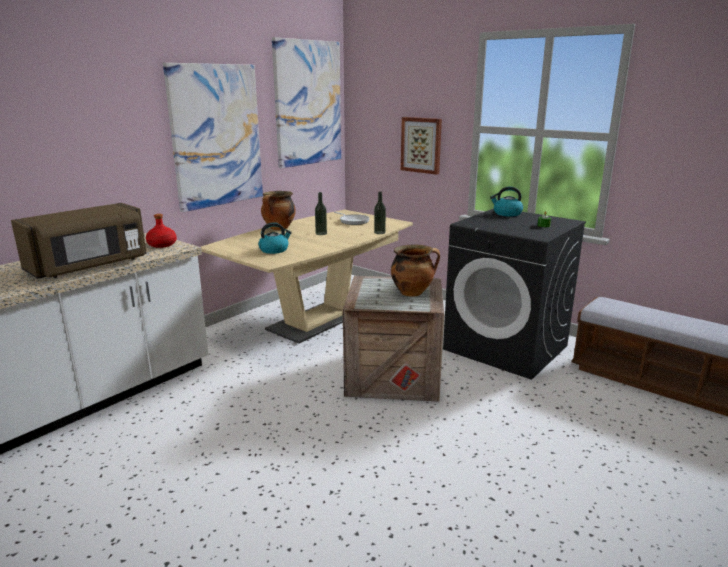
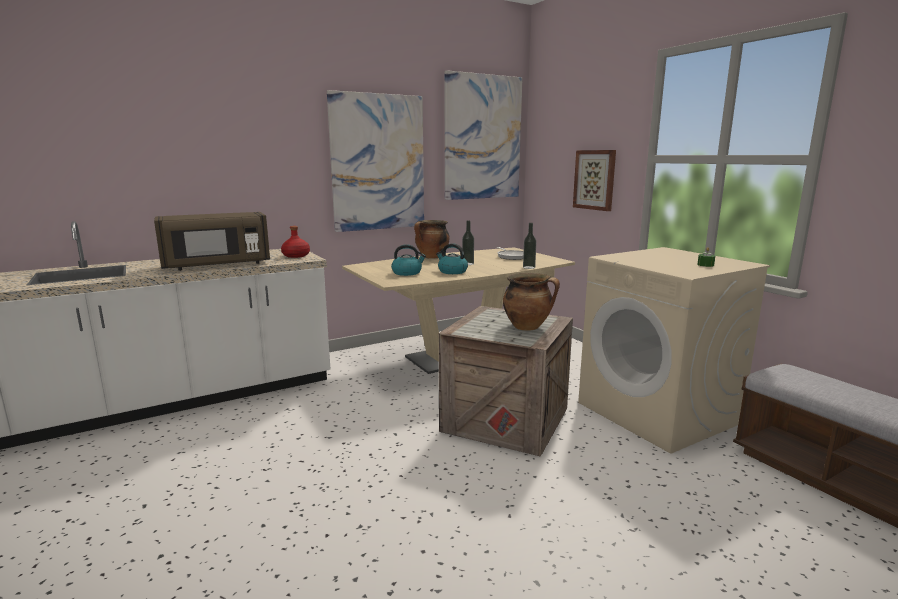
camera: 20 degrees right, 5 degrees down
black washing machine [443,209,586,380] -> beige washing machine [578,247,770,454]
kettle [490,187,523,217] -> kettle moved to [436,243,468,274]

